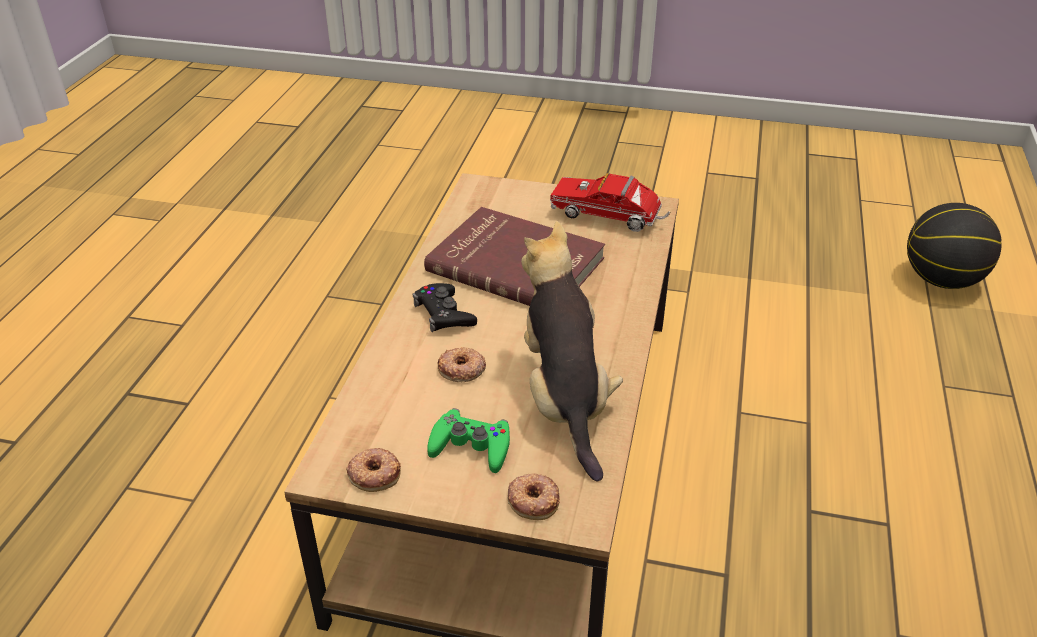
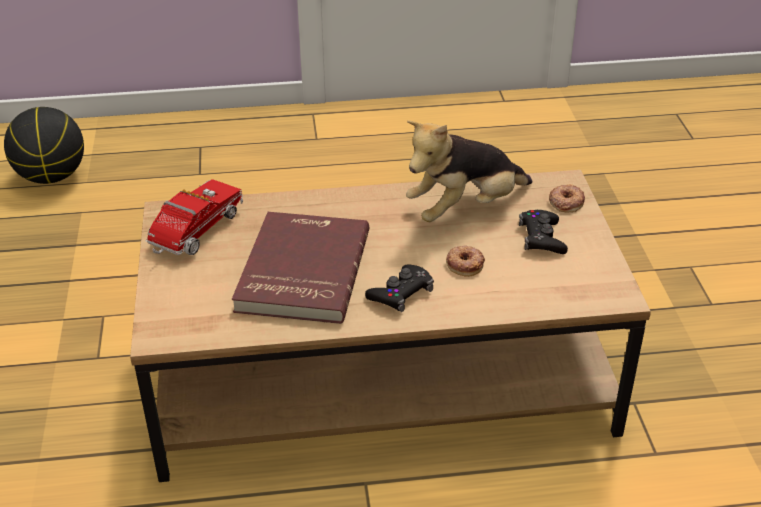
camera: 110 degrees left, 0 degrees up
donut [346,448,401,492] -> none
green game controller [427,408,510,473] -> black game controller [519,210,568,254]
toy truck [550,173,670,232] -> toy truck turned 150 degrees counterclockwise [146,179,243,255]

